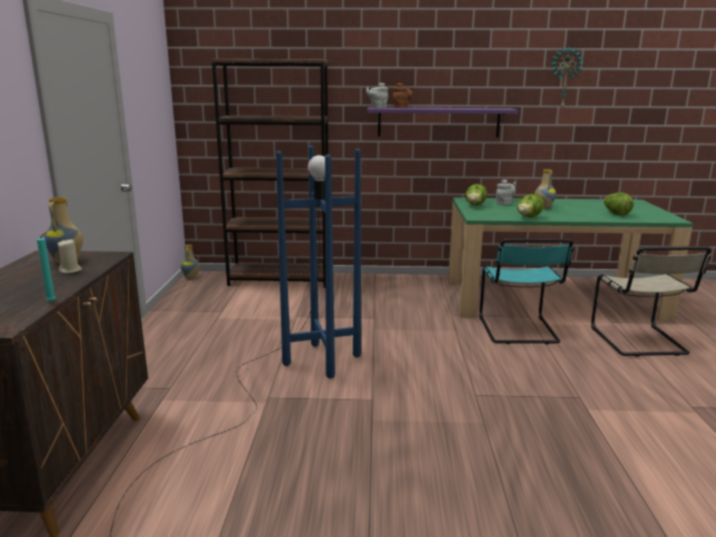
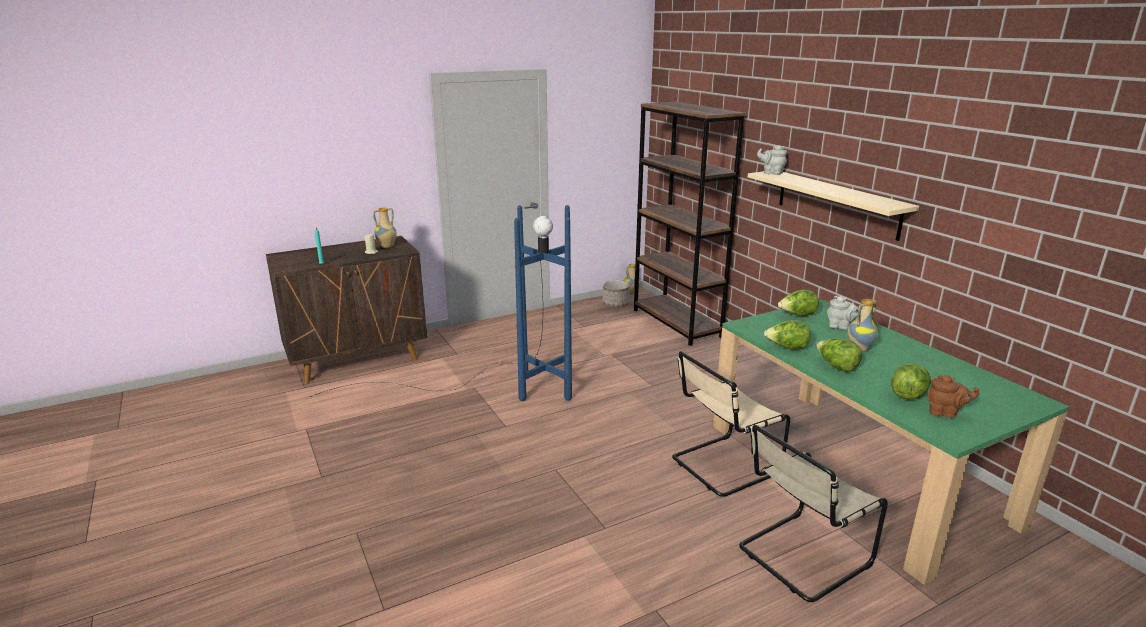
camera: 60 degrees right, 5 degrees up
purple shelf [367,107,518,137] -> beige shelf [748,171,919,241]
brown teapot [392,83,413,108] -> brown teapot moved to [928,375,979,418]
turquoise chair [479,239,574,344] -> beige chair [672,351,790,497]
wall clock [550,46,584,109] -> none
none -> planter [603,280,629,308]
none -> lettuce [816,338,862,372]

